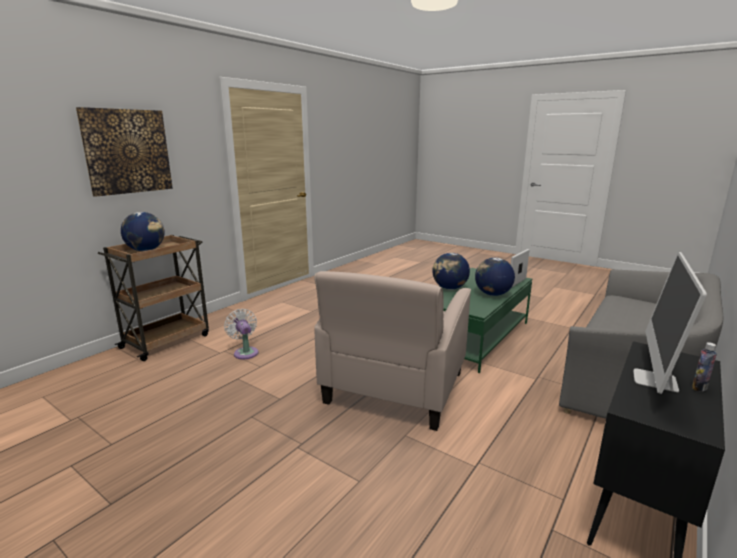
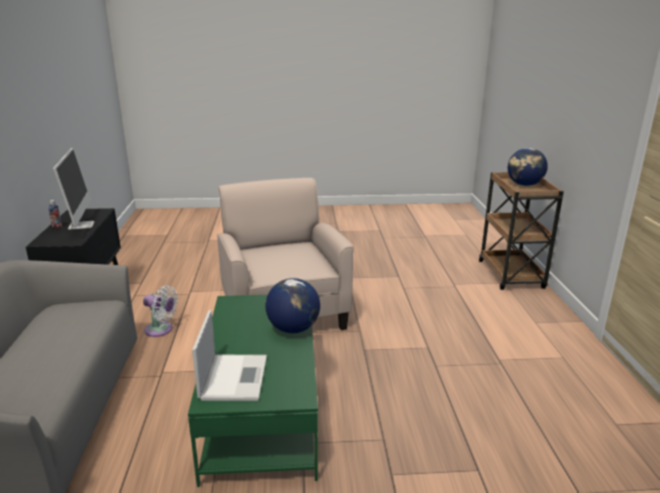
camera: 140 degrees right, 5 degrees up
picture [76,107,173,197] -> none
white fan [224,309,258,359] -> white fan moved to [143,286,178,337]
globe [475,258,515,296] -> none

